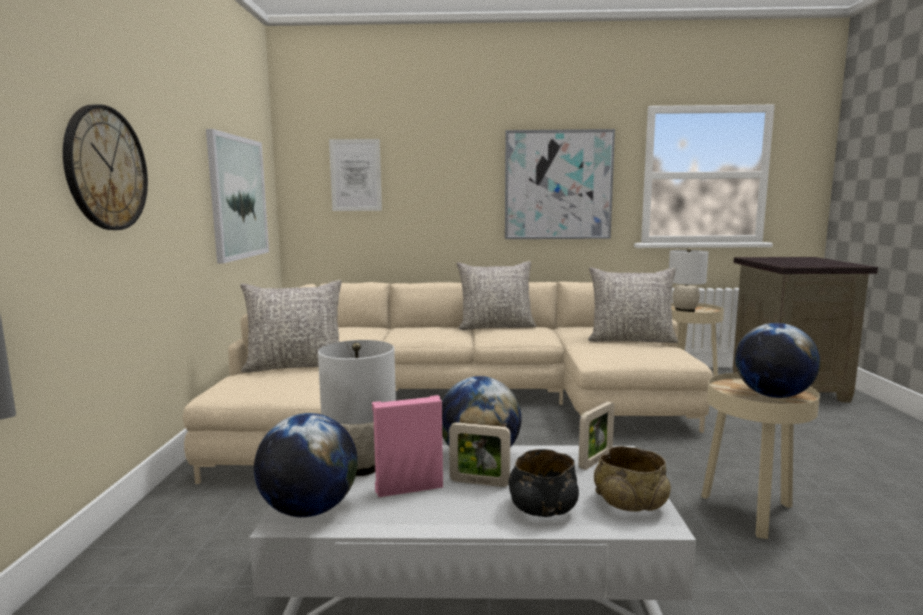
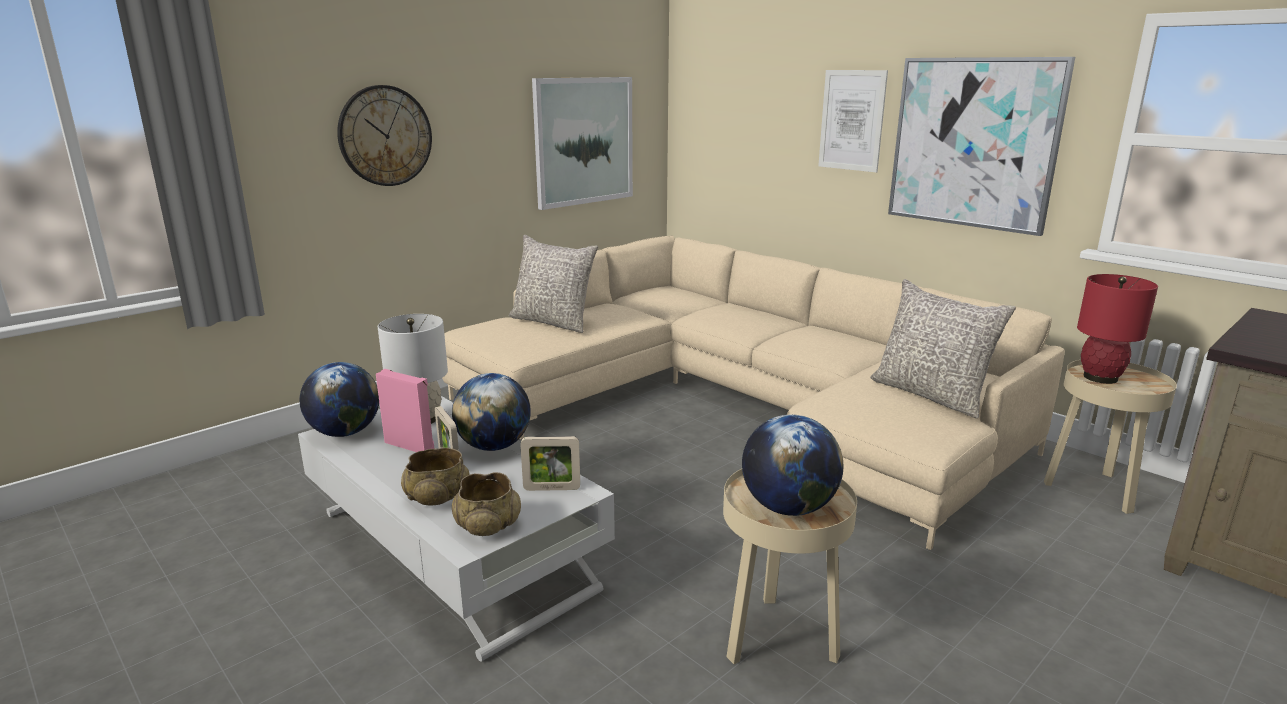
camera: 45 degrees right, 10 degrees up
picture [329,139,382,211] -> picture moved to [818,70,888,172]
grey pillow [456,261,536,330] -> none
black bowl [508,449,579,517] -> beige bowl [401,448,470,505]
white table lamp [669,248,708,312] -> red table lamp [1077,274,1158,384]

